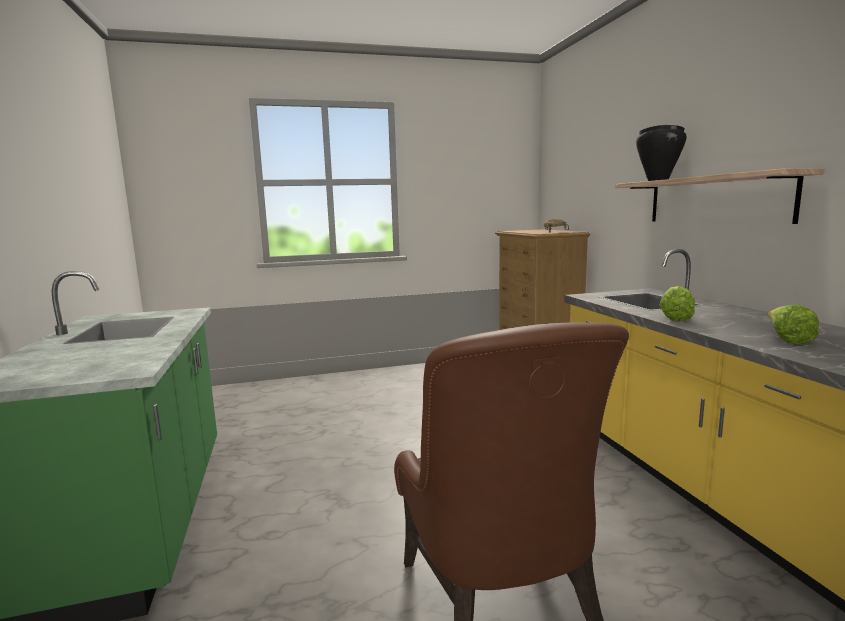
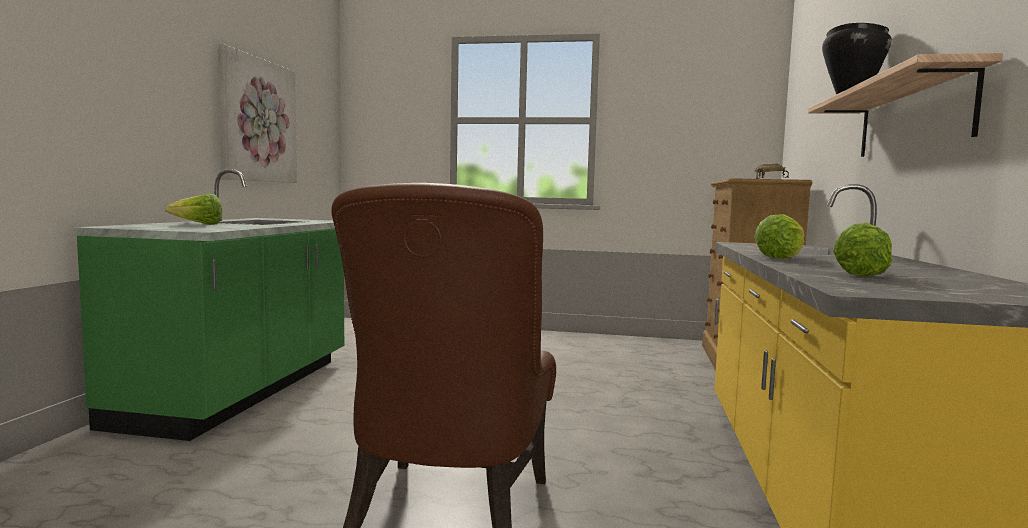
camera: 25 degrees right, 5 degrees down
none -> lettuce [165,194,222,225]
none -> picture [218,44,297,183]

